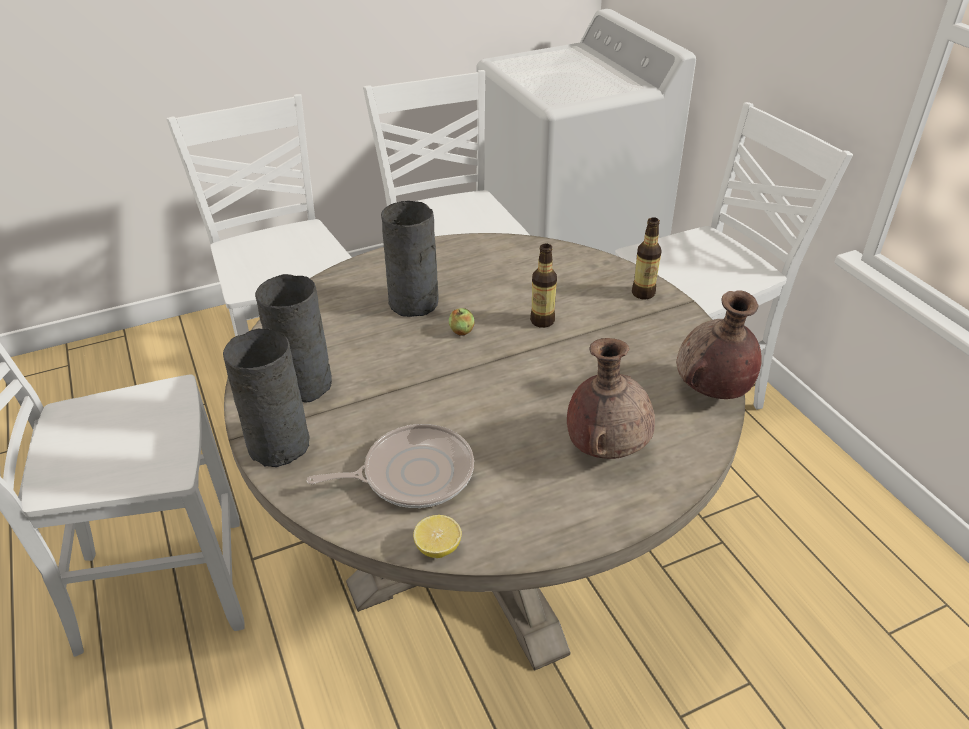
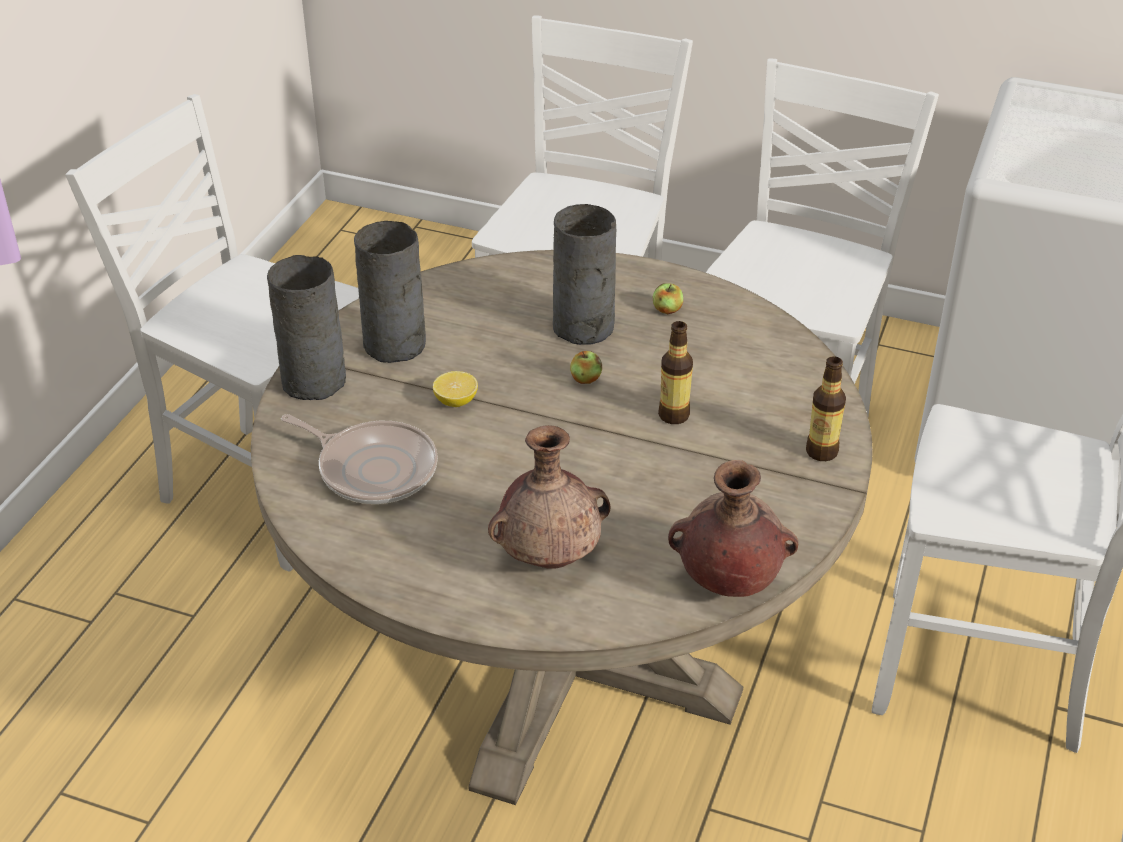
camera: 45 degrees right, 0 degrees up
lemon [413,515,462,558] -> lemon moved to [433,371,478,407]
none -> apple [652,283,683,314]

